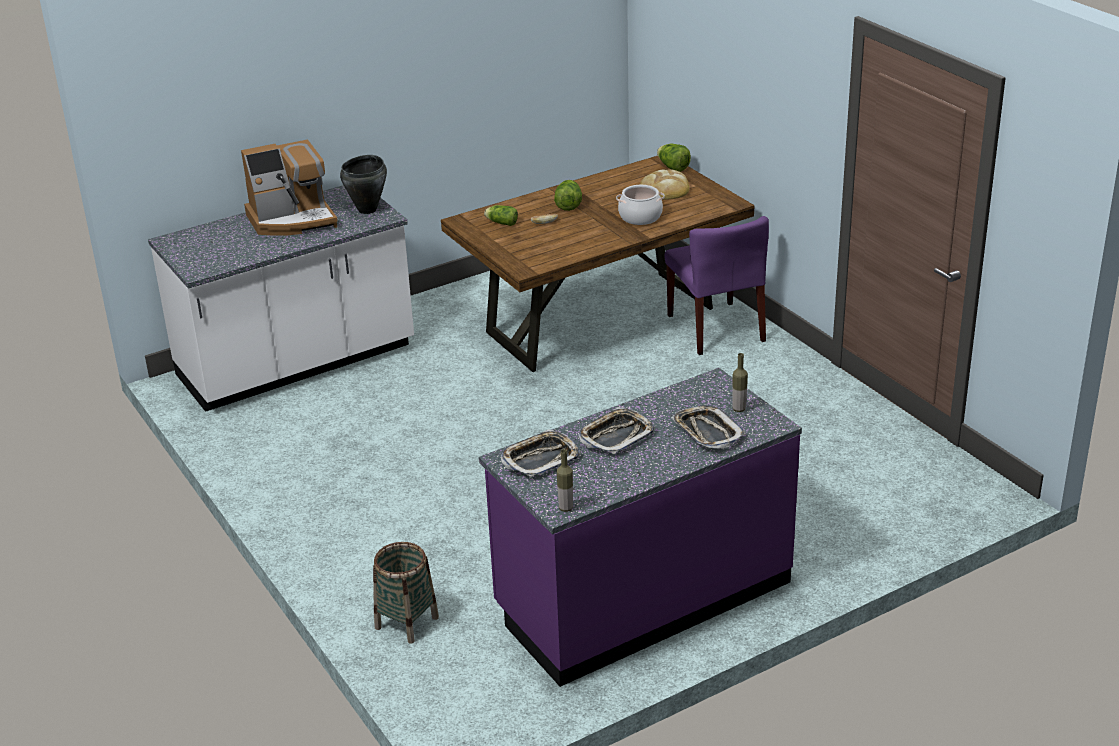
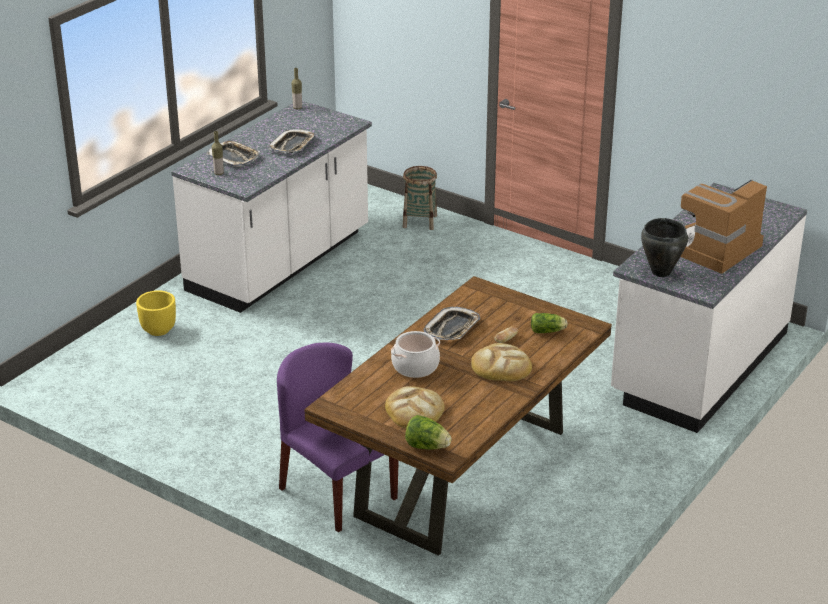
camera: 155 degrees right, 0 degrees up
purple counter [479,368,802,687] -> white counter [171,101,372,313]
tray [501,429,581,477] -> tray moved to [424,307,480,340]
lettuce [554,180,582,211] -> bread [471,343,532,381]
none -> yellow planter [136,290,176,336]

